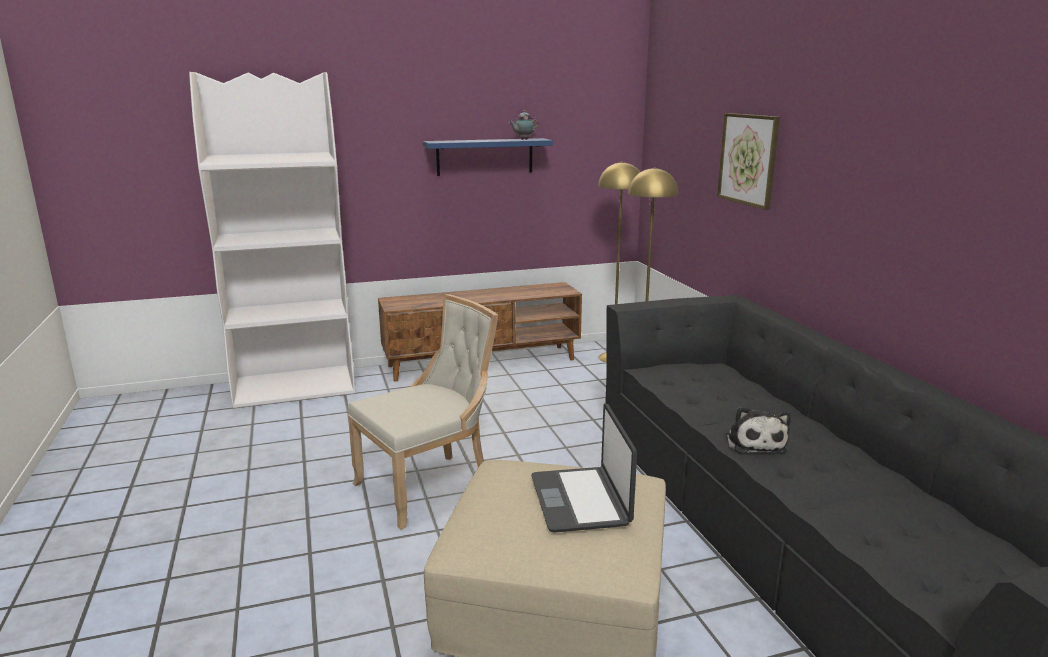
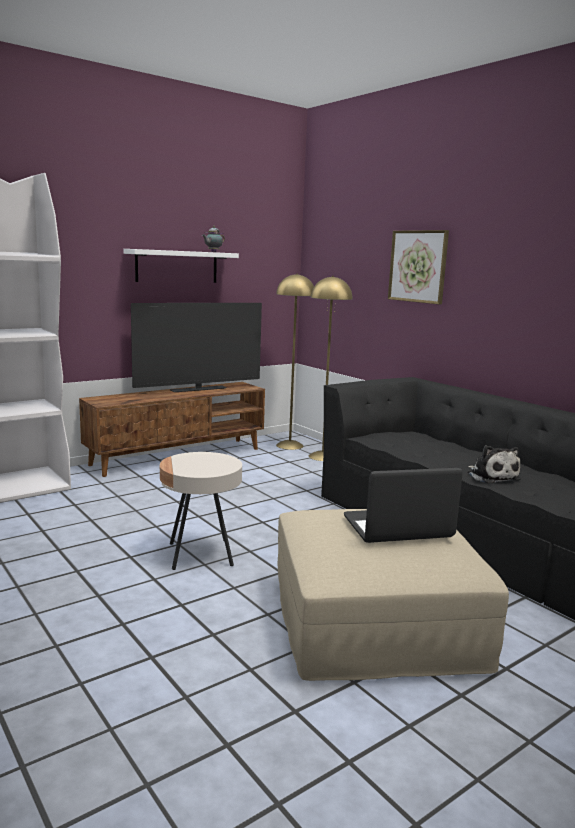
camera: 20 degrees left, 5 degrees down
beige chair [348,294,498,530] -> beige side table [160,452,242,570]
blue shelf [423,138,553,176] -> white shelf [123,249,239,283]
laptop [531,403,637,533] -> laptop turned 105 degrees clockwise [344,468,463,543]
none -> television [131,303,262,392]

